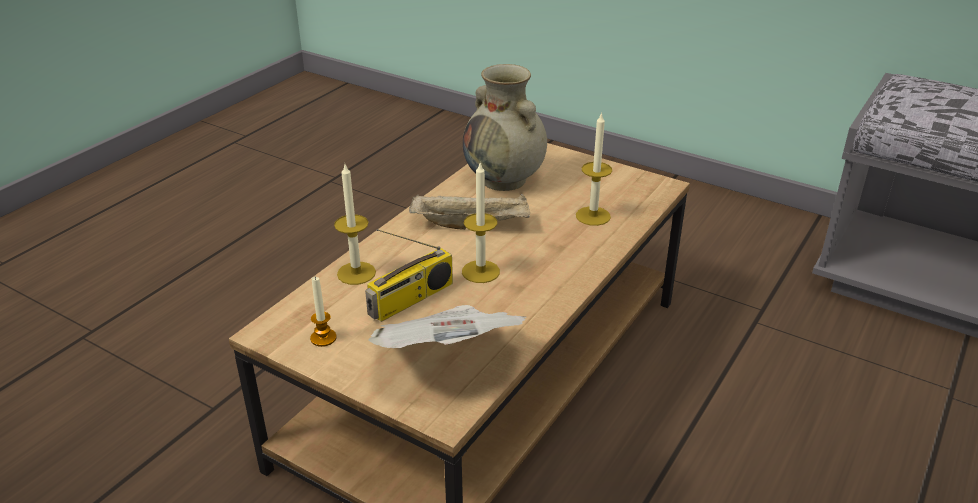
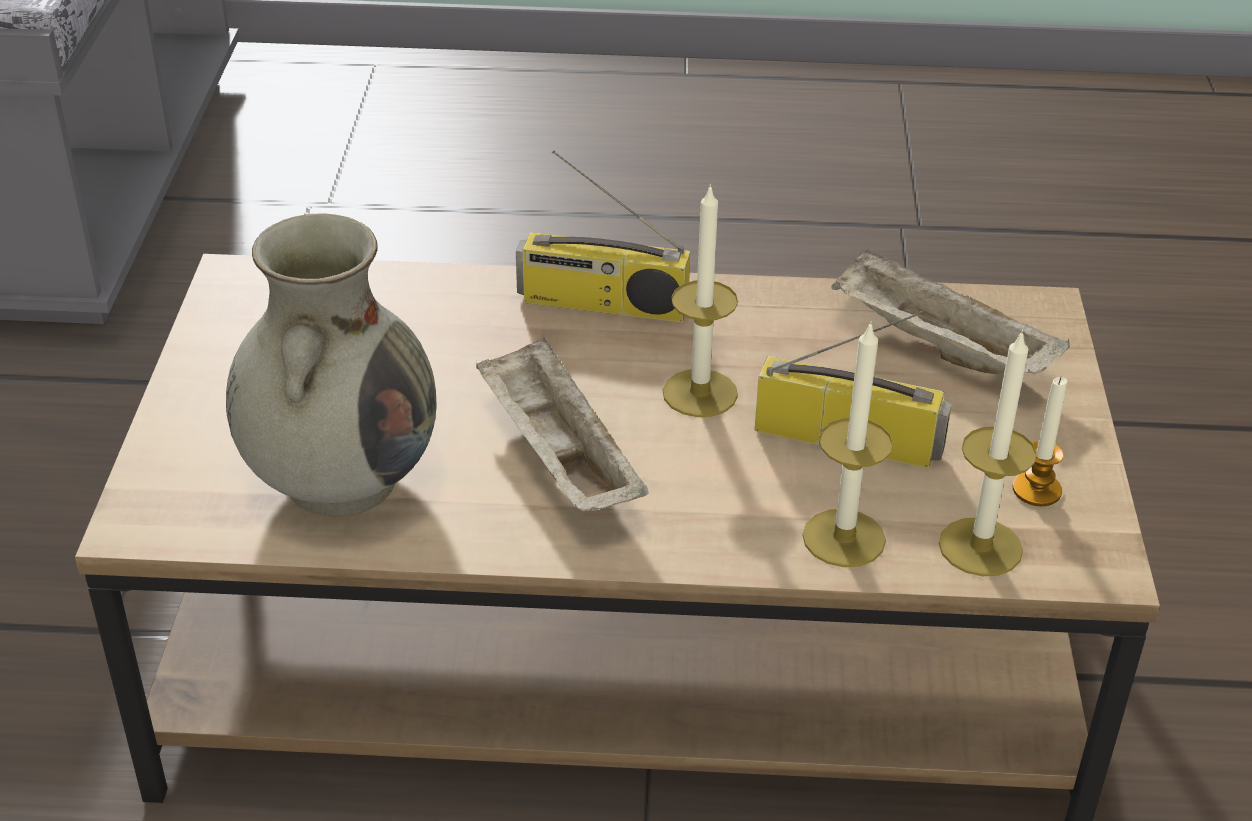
camera: 120 degrees left, 5 degrees up
newspaper [369,305,526,348] -> beige tray [831,247,1070,374]
candle [576,112,612,226] -> candle moved to [939,329,1037,576]
none -> radio [516,150,690,322]

